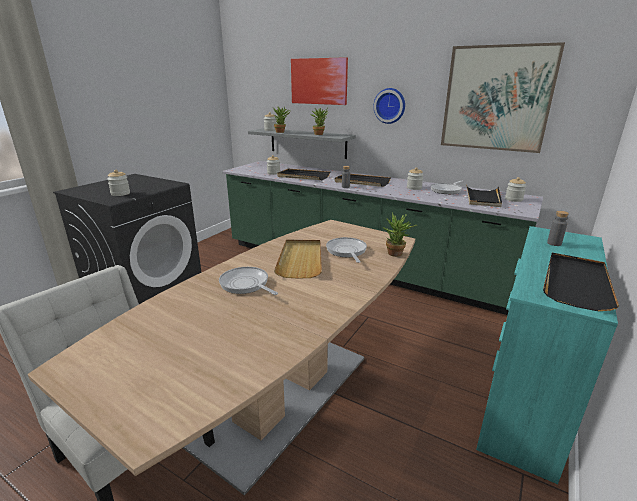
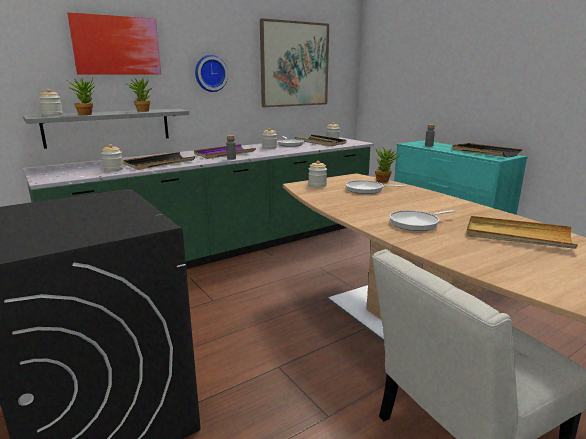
camera: 65 degrees left, 5 degrees down
jar [107,170,130,196] -> jar moved to [308,160,327,187]
beige tray [274,240,322,279] -> beige tray moved to [466,216,578,249]
black tray [335,174,391,187] -> purple tray [194,144,256,159]

